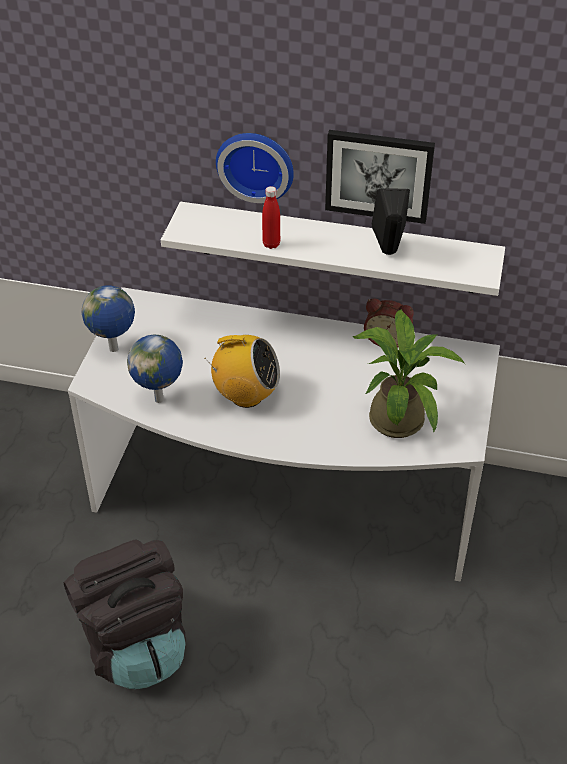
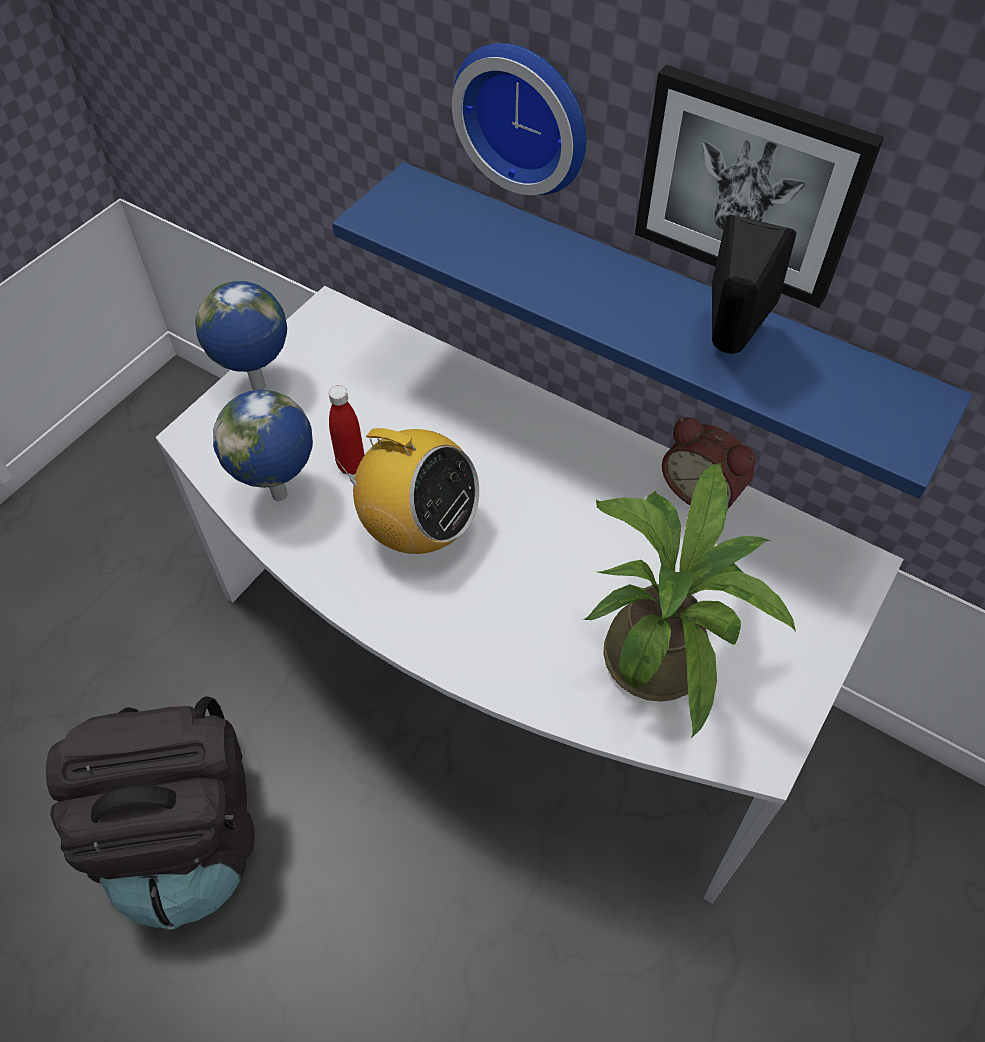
camera: 20 degrees right, 10 degrees up
white shelf [161,202,505,296] -> blue shelf [332,162,973,499]
red bottle [262,186,280,249] -> red bottle moved to [329,385,365,475]

